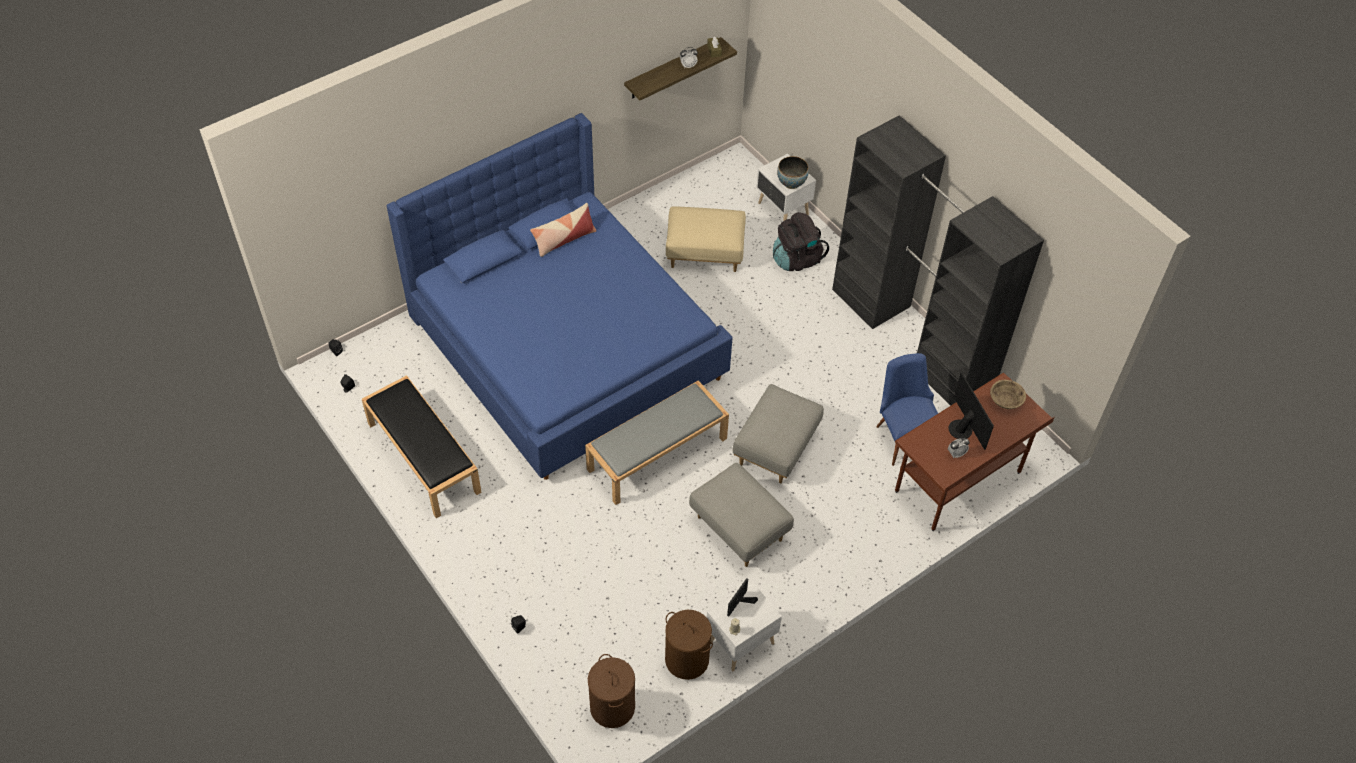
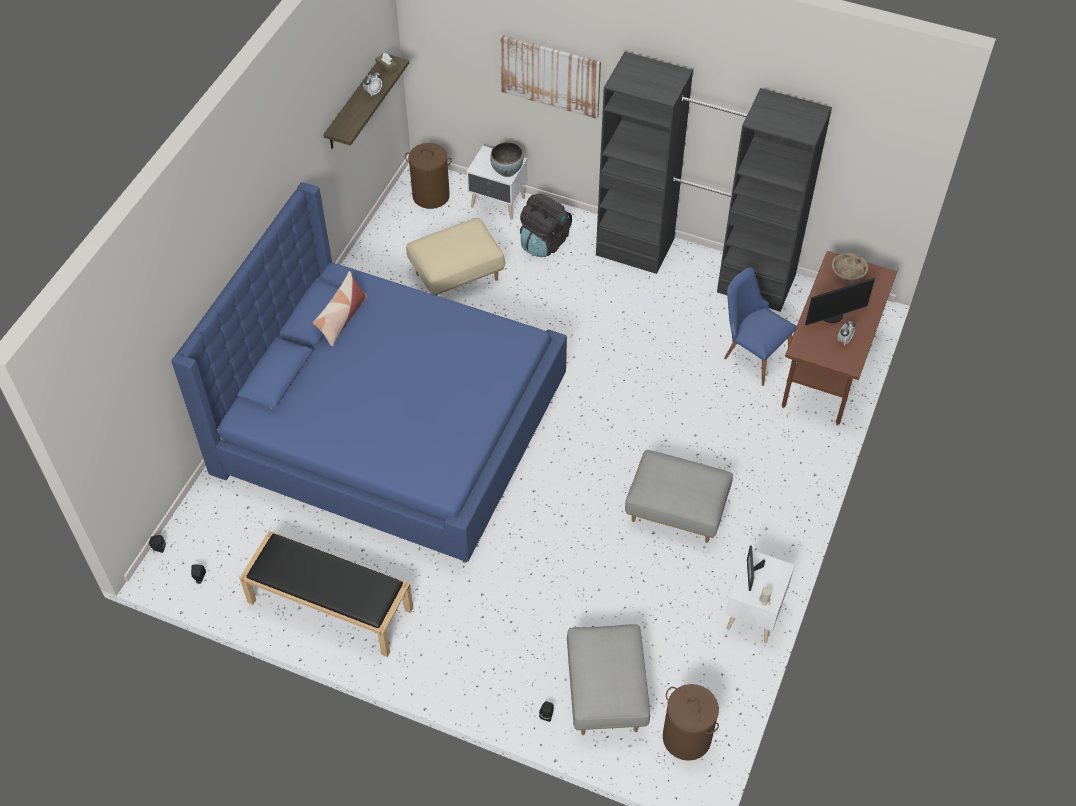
camera: 30 degrees left, 0 degrees up
grey bench [585,380,729,505] -> none
brown laundry basket [665,610,713,680] -> brown laundry basket moved to [405,143,452,209]
grey ottoman [732,384,824,483] -> grey ottoman moved to [567,624,650,735]
monitor [948,373,994,450] -> monitor turned 120 degrees clockwise [805,278,875,325]
none -> picture [500,35,601,119]

